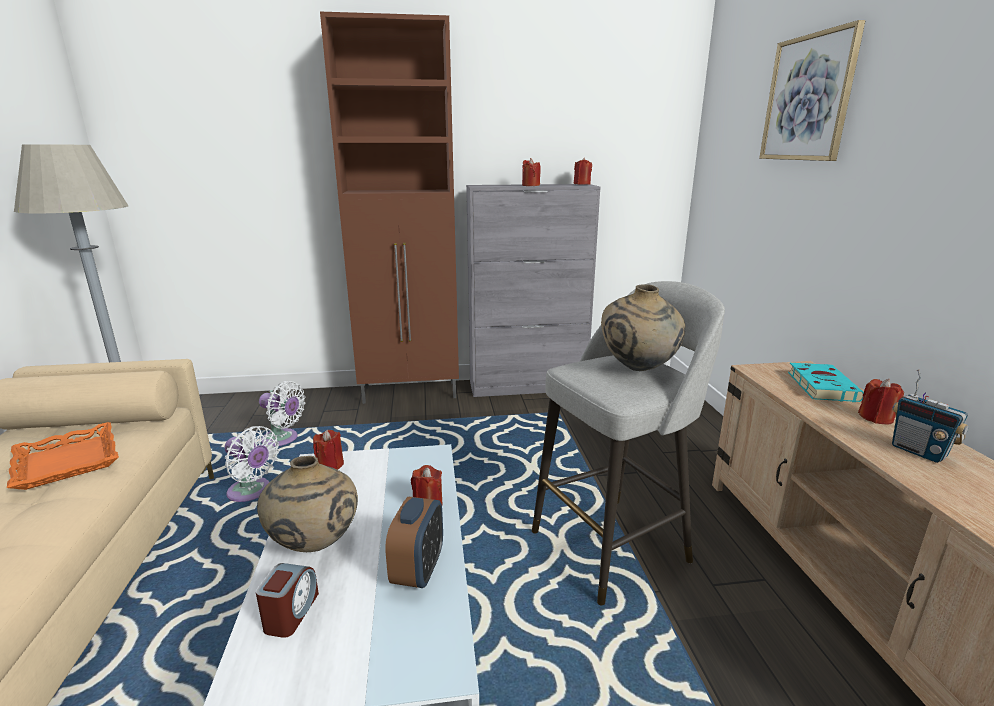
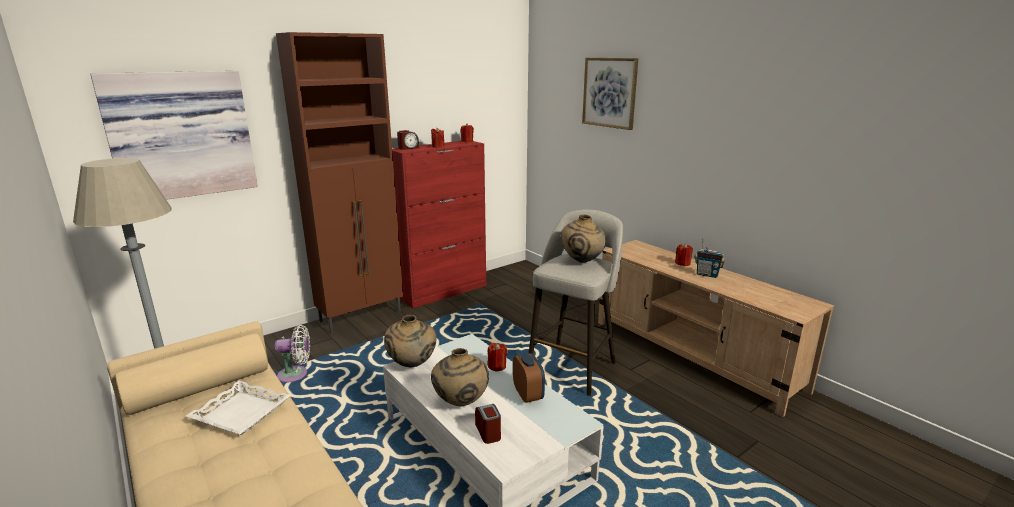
camera: 30 degrees left, 0 degrees up
orange tray [7,422,119,490] -> white tray [186,380,291,435]
white fan [225,426,279,502] -> none
red candle [313,430,344,470] -> beige vase [384,315,437,368]
grey cabinet [466,184,600,397] -> red cabinet [392,141,486,308]
turquoise book [788,363,864,402] -> none
none -> picture [90,71,258,200]
none -> alarm clock [397,130,419,150]

